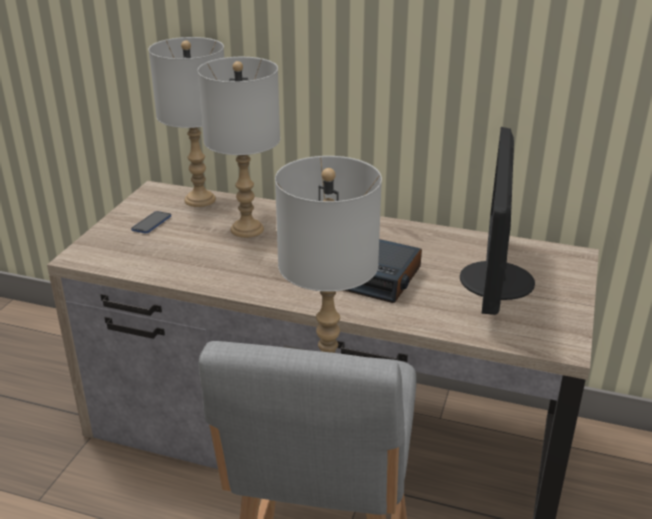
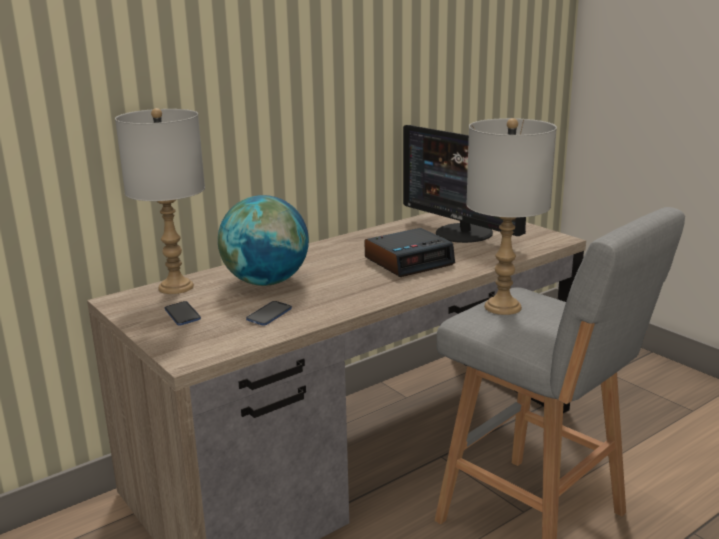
camera: 55 degrees left, 10 degrees down
grey table lamp [198,57,280,238] -> globe [218,195,309,286]
none -> phone [246,301,292,326]

